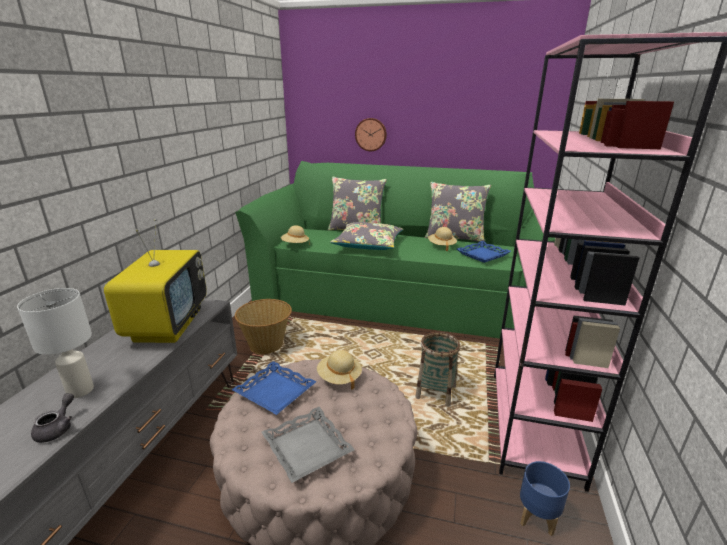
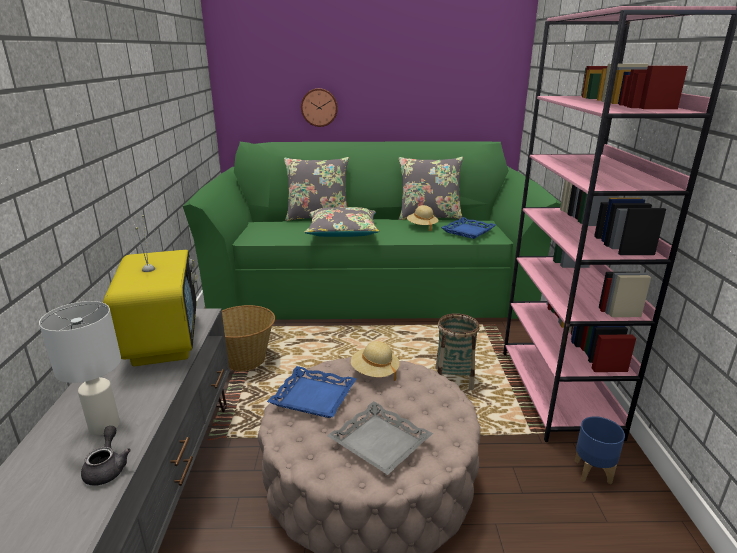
camera: 15 degrees left, 0 degrees up
beige hat [281,225,310,245] -> none

